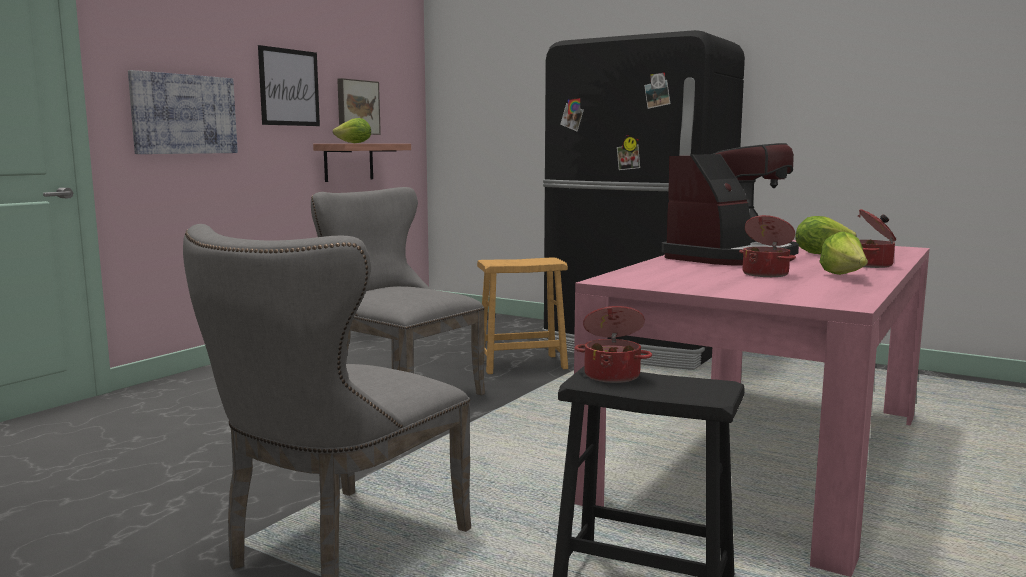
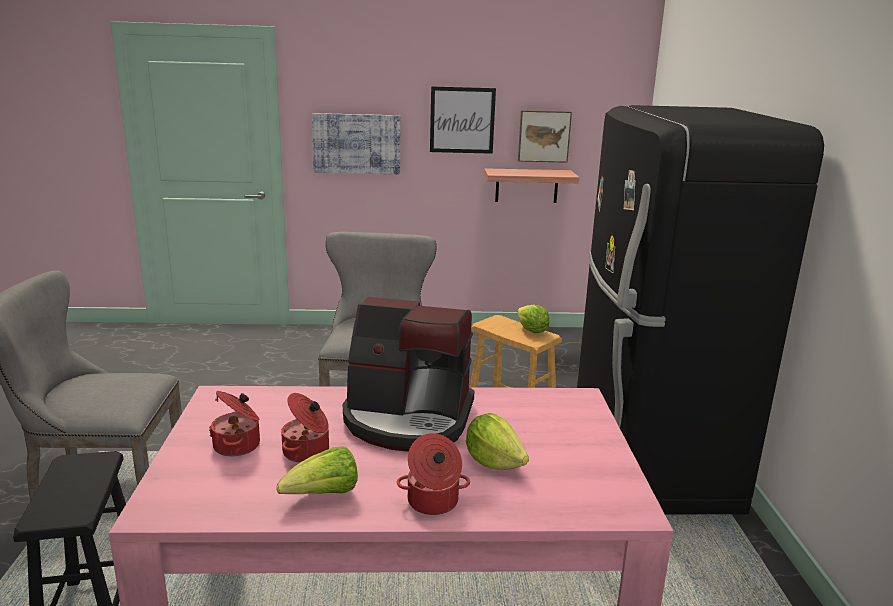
camera: 55 degrees right, 10 degrees up
lettuce [333,118,371,143] -> lettuce moved to [518,305,549,333]
cooking pot [575,306,652,383] -> cooking pot moved to [209,391,260,456]

